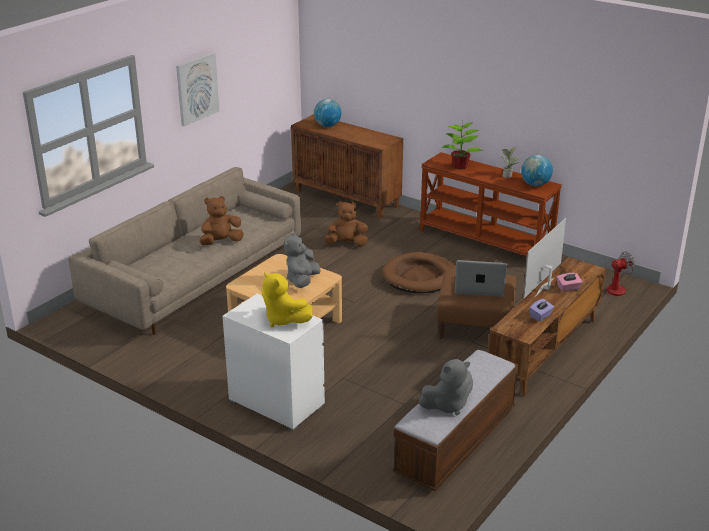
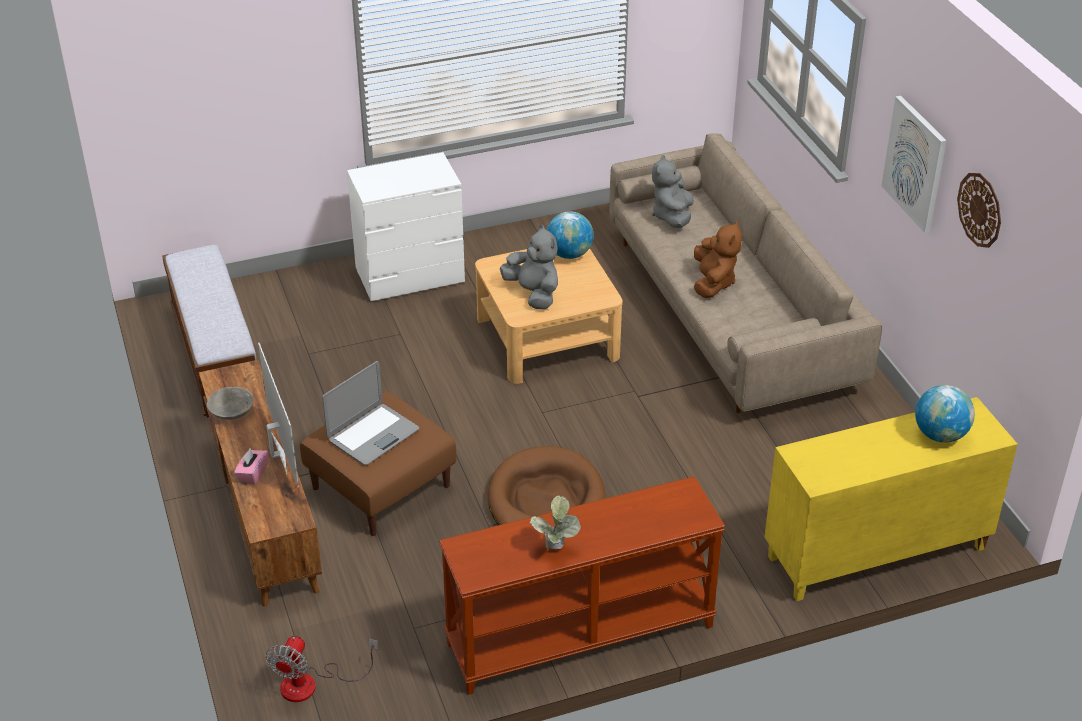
camera: 125 degrees right, 10 degrees up
yellow plush toy [262,272,313,327] -> none
brown cabinet [291,115,403,219] -> yellow cabinet [764,397,1018,601]
brown plush toy [324,201,368,246] -> none
grey plush toy [419,359,473,415] -> grey plush toy moved to [652,155,694,228]
potted plant [442,121,483,170] -> none
globe [521,155,553,186] -> globe moved to [547,211,593,259]
purple tissue box [529,299,554,321] -> grey bowl [207,387,254,420]
none -> wall clock [957,173,1001,248]

